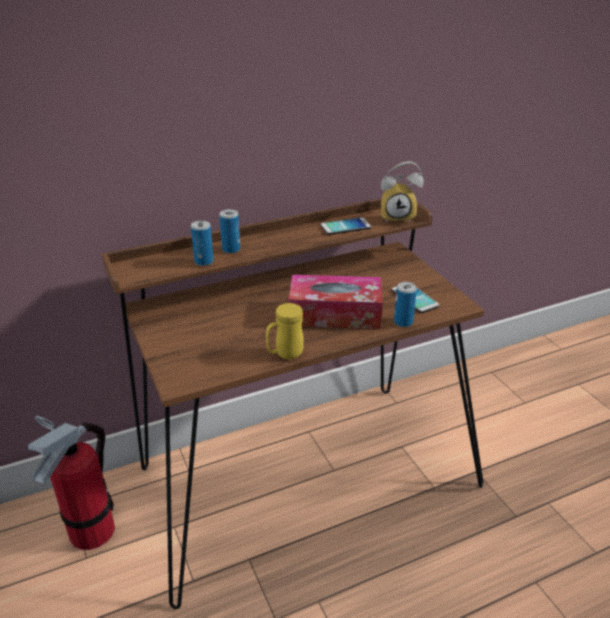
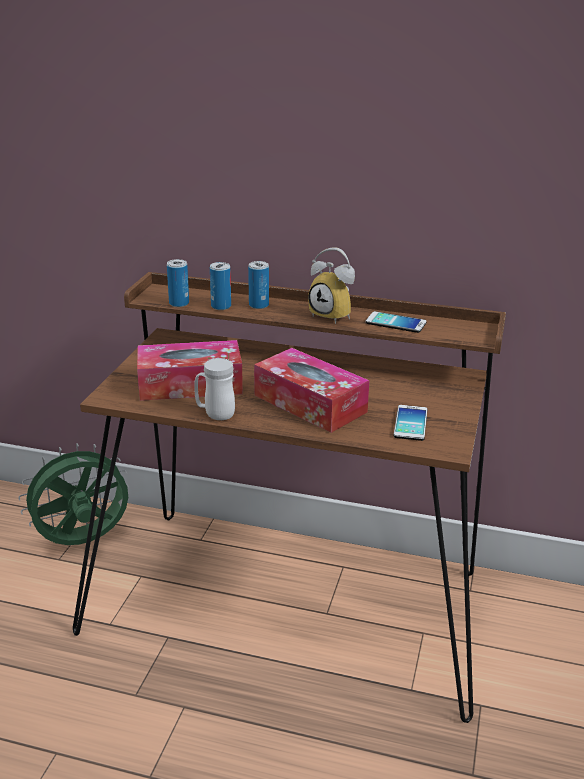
camera: 40 degrees right, 5 degrees down
fire extinguisher [28,415,115,550] -> green fan [18,443,129,545]
yellow mug [266,303,304,359] -> white mug [194,358,235,420]
alarm clock [381,161,424,223] -> alarm clock moved to [308,247,355,324]
can [394,282,417,327] -> can moved to [167,259,189,307]
none -> tissue box [137,340,243,401]

